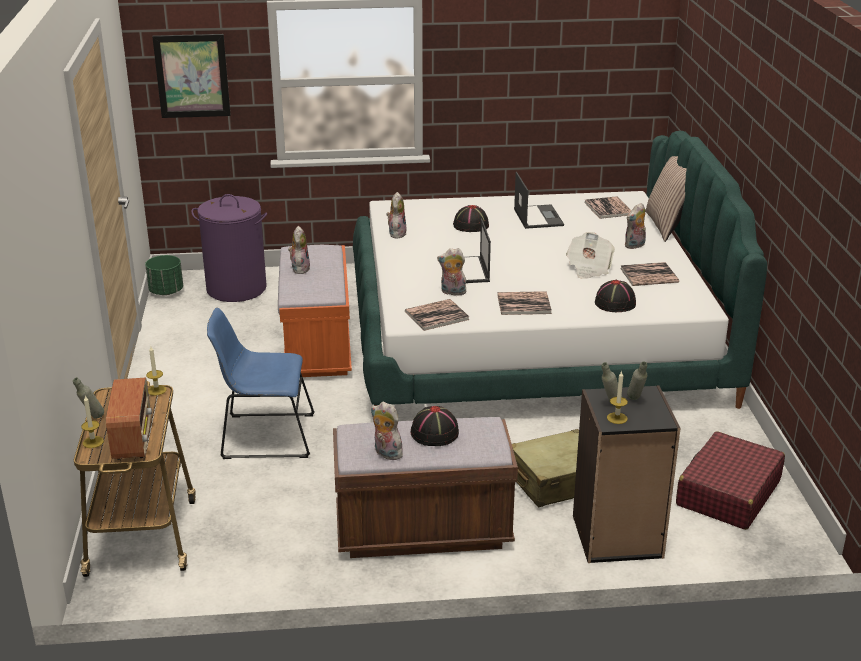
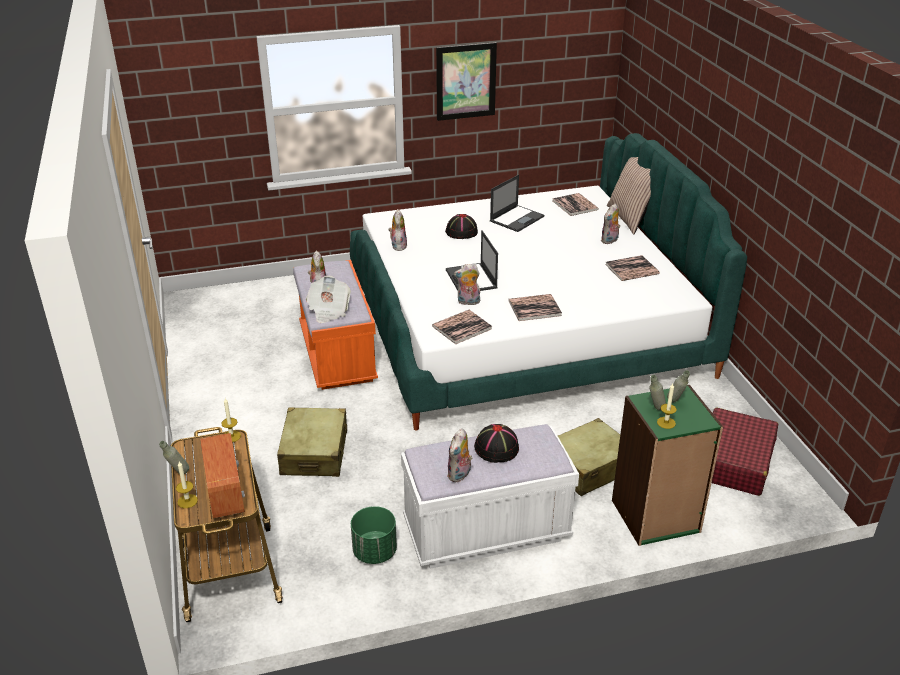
camera: 10 degrees left, 5 degrees up
green planter [145,255,183,295] -> green planter moved to [351,506,397,564]
picture [152,34,231,118] -> picture moved to [436,42,497,121]
purple laundry basket [191,194,267,302] -> none
blue chair [207,308,315,459] -> beige suitcase [277,407,347,477]
brown bench [333,417,518,558] -> white bench [401,424,579,569]
plush toy [371,402,403,460] -> plush toy turned 90 degrees counterclockwise [447,428,473,483]
laptop [514,172,564,229] -> laptop turned 60 degrees clockwise [490,175,544,232]
newspaper [566,232,615,279] -> newspaper moved to [306,276,351,323]
black bookcase [573,385,681,563] -> green bookcase [612,385,723,546]
black hat [595,280,636,312] -> none

